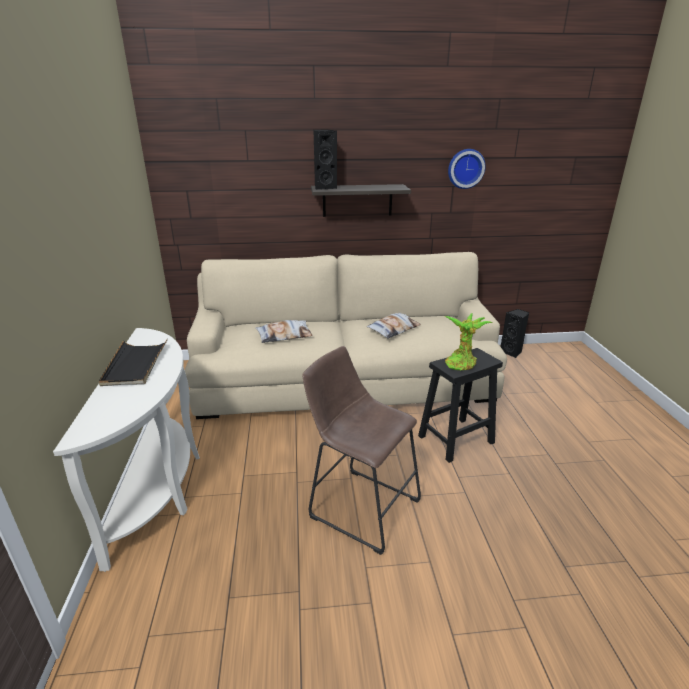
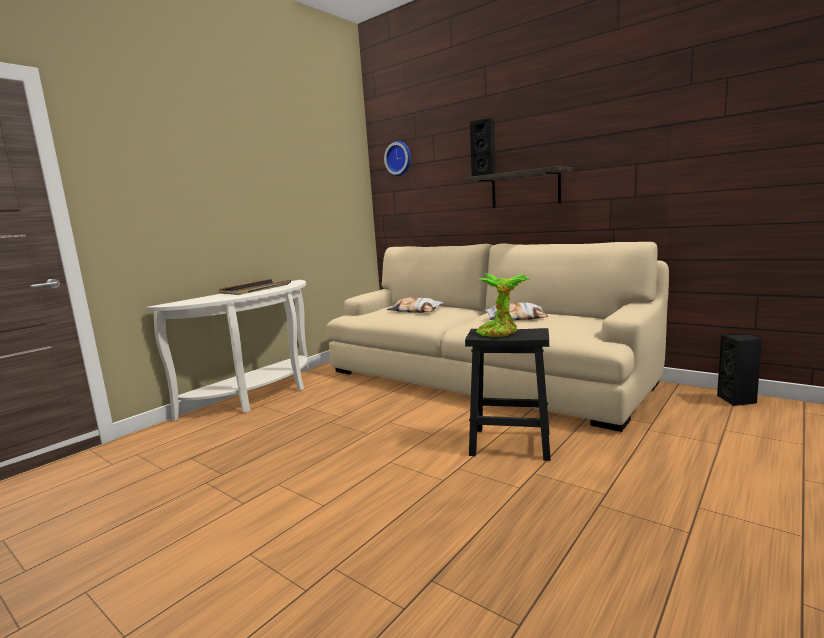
camera: 45 degrees right, 15 degrees down
brown stool [303,346,421,555] -> none
wall clock [448,149,486,189] -> wall clock moved to [384,141,411,176]

